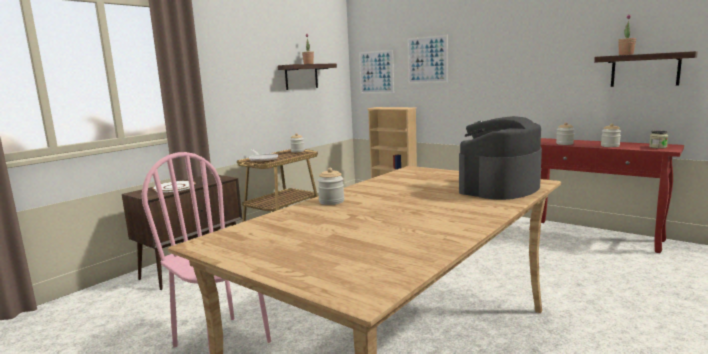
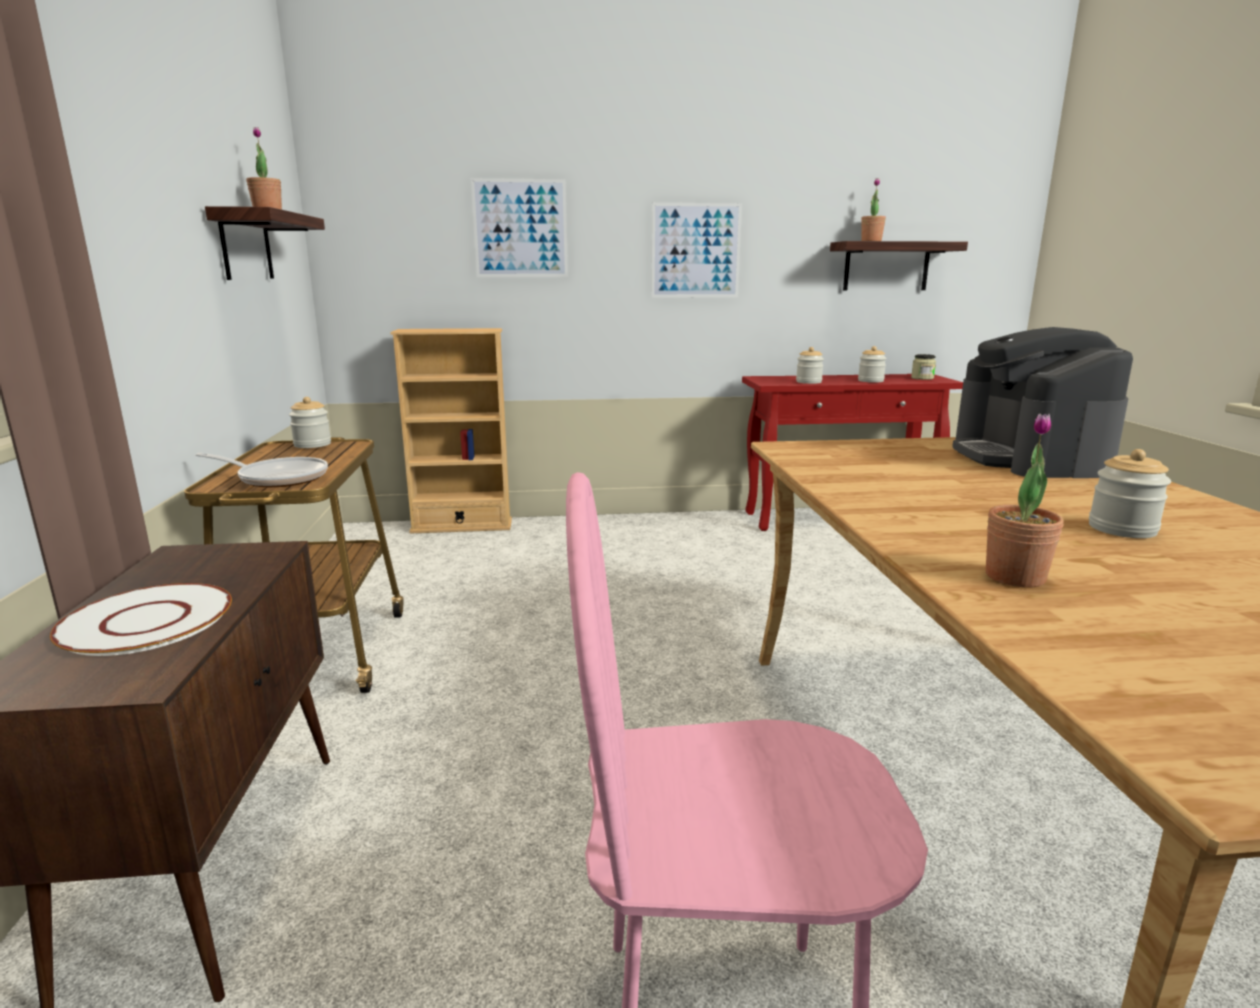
camera: 45 degrees left, 5 degrees up
jar [318,168,344,205] -> jar moved to [1089,449,1171,538]
picture [359,50,394,93] -> picture moved to [651,203,742,298]
none -> potted plant [986,414,1064,588]

